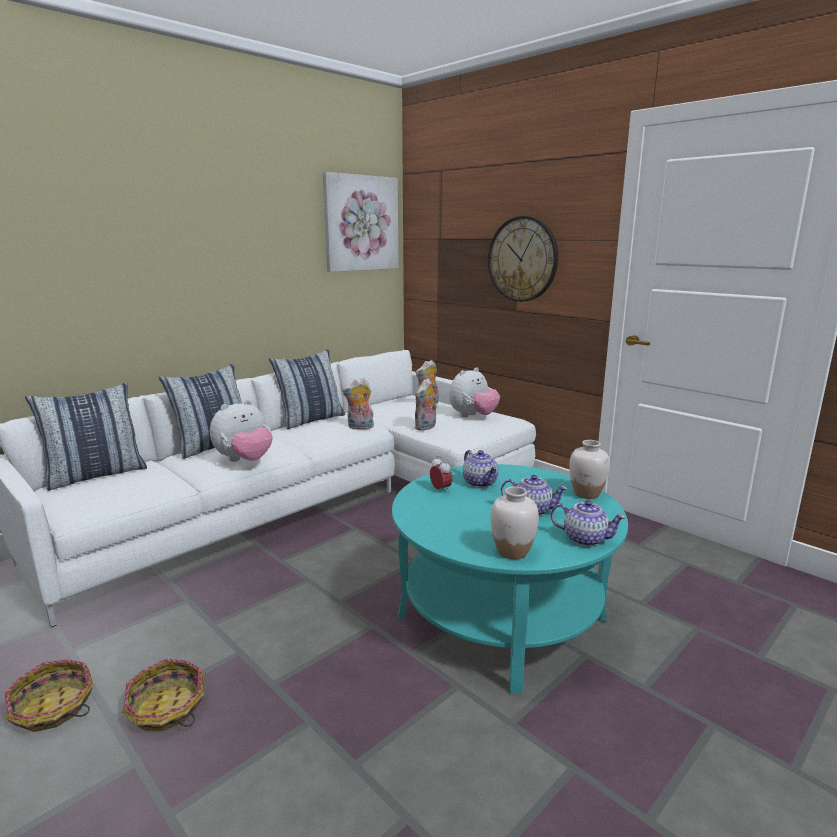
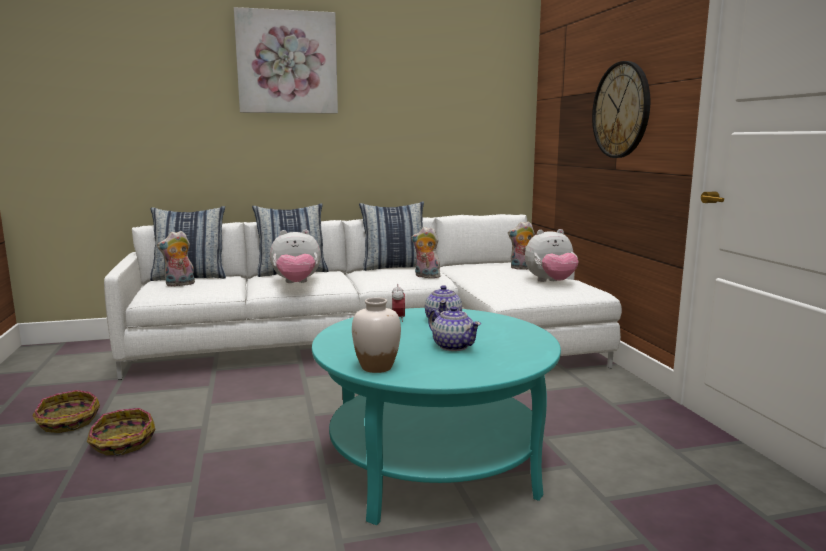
camera: 30 degrees right, 5 degrees down
picture [323,172,399,272] -> picture moved to [234,7,338,114]
plush toy [415,378,437,431] -> plush toy moved to [157,231,195,287]
teapot [550,500,626,546] -> none
white vase [569,440,610,499] -> none

